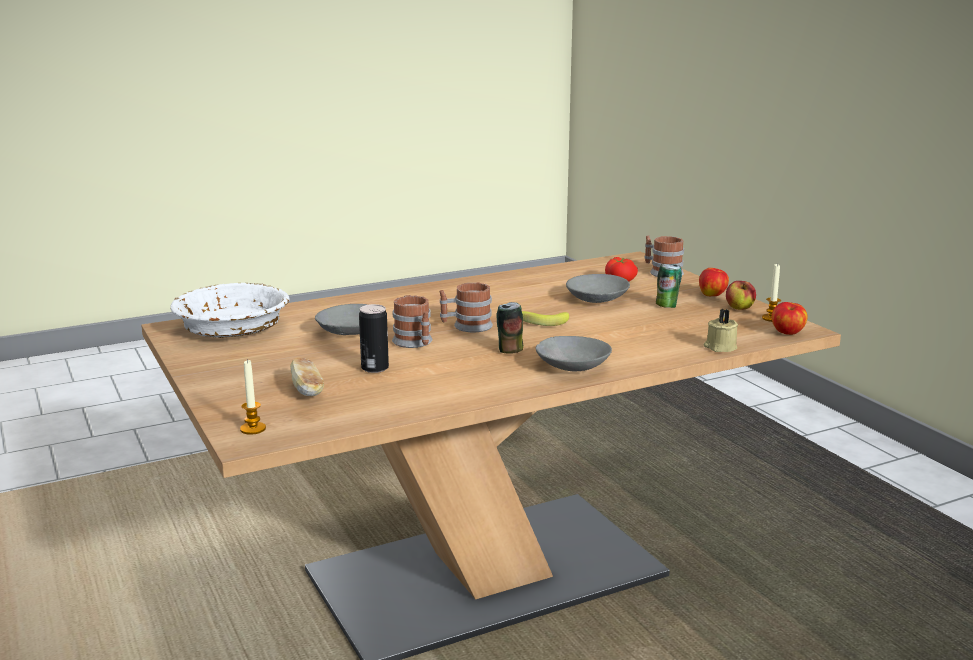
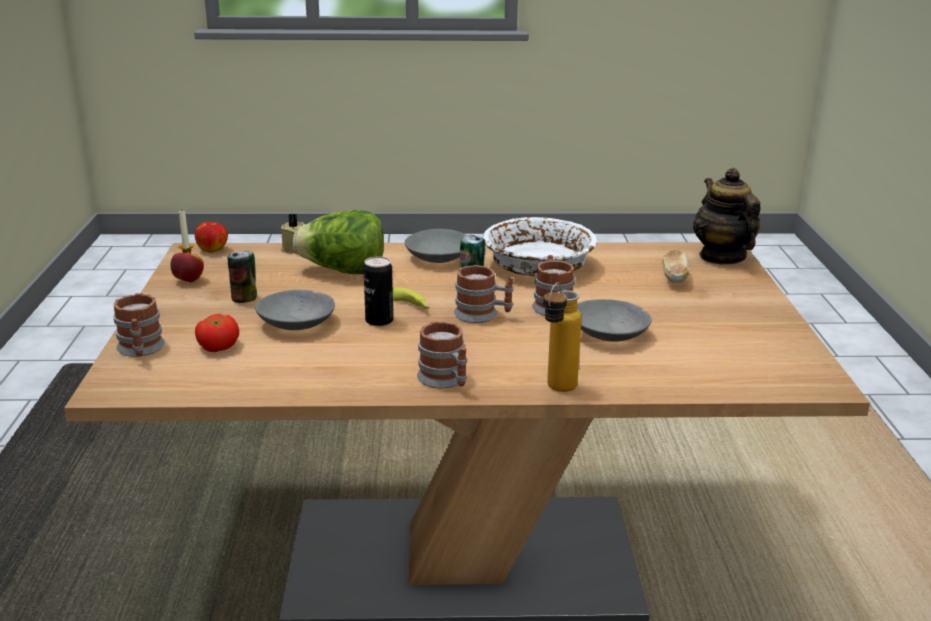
camera: 155 degrees left, 5 degrees up
white bowl [170,283,290,338] -> white bowl moved to [483,217,597,276]
candle [240,360,266,435] -> teapot [693,168,760,264]
can [359,304,389,373] -> can moved to [363,257,393,326]
apple [699,268,729,296] -> none
none -> lettuce [293,210,384,274]
none -> mug [417,321,467,388]
none -> bottle [543,282,582,392]

